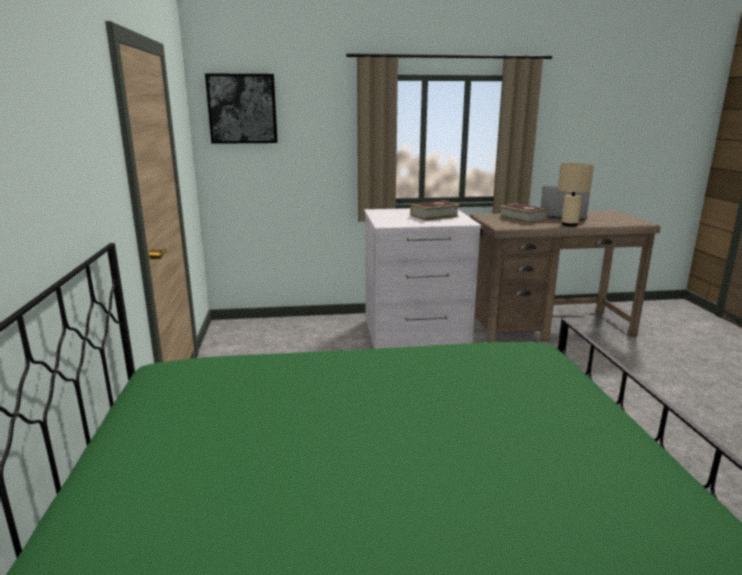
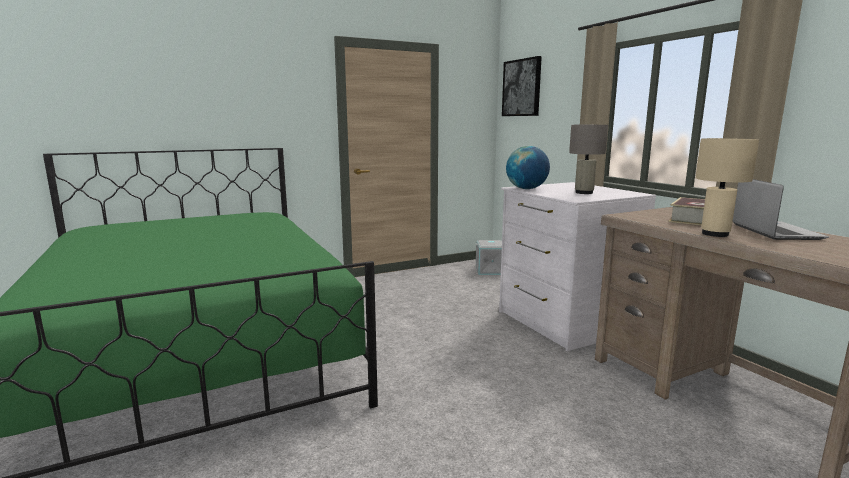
camera: 70 degrees right, 5 degrees down
book [410,201,459,221] -> grey table lamp [569,125,608,194]
none -> grey storage box [476,240,502,275]
none -> globe [506,146,550,189]

